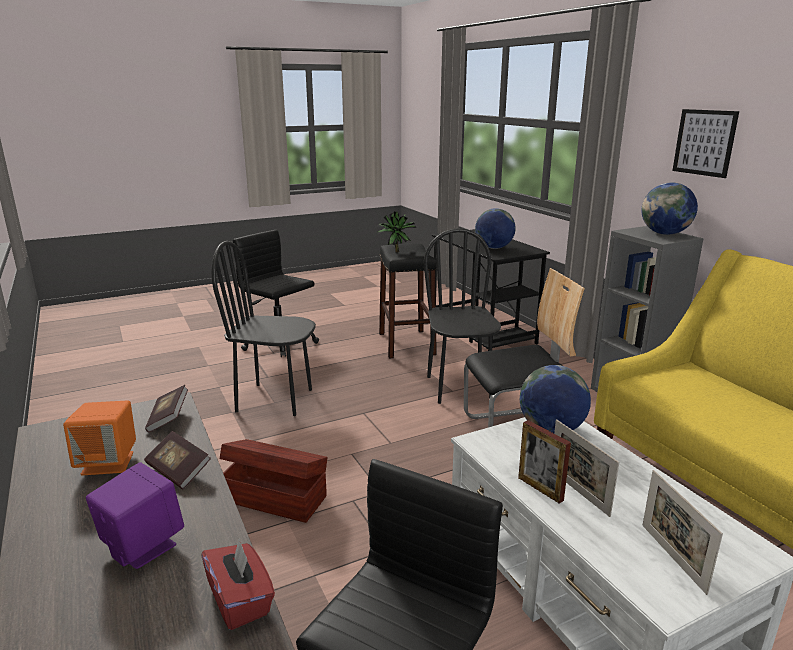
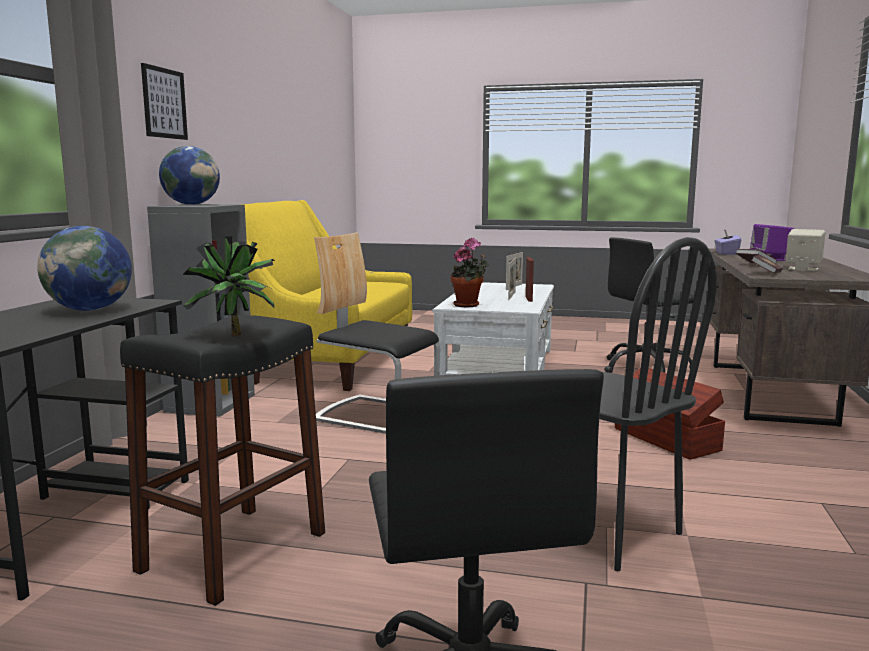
camera: 140 degrees left, 10 degrees down
orange speaker [63,400,136,475] -> beige speaker [786,229,825,271]
red tissue box [201,538,275,630] -> purple tissue box [714,230,741,255]
black chair [423,228,501,404] -> none
globe [520,365,591,433] -> potted plant [451,238,489,308]

